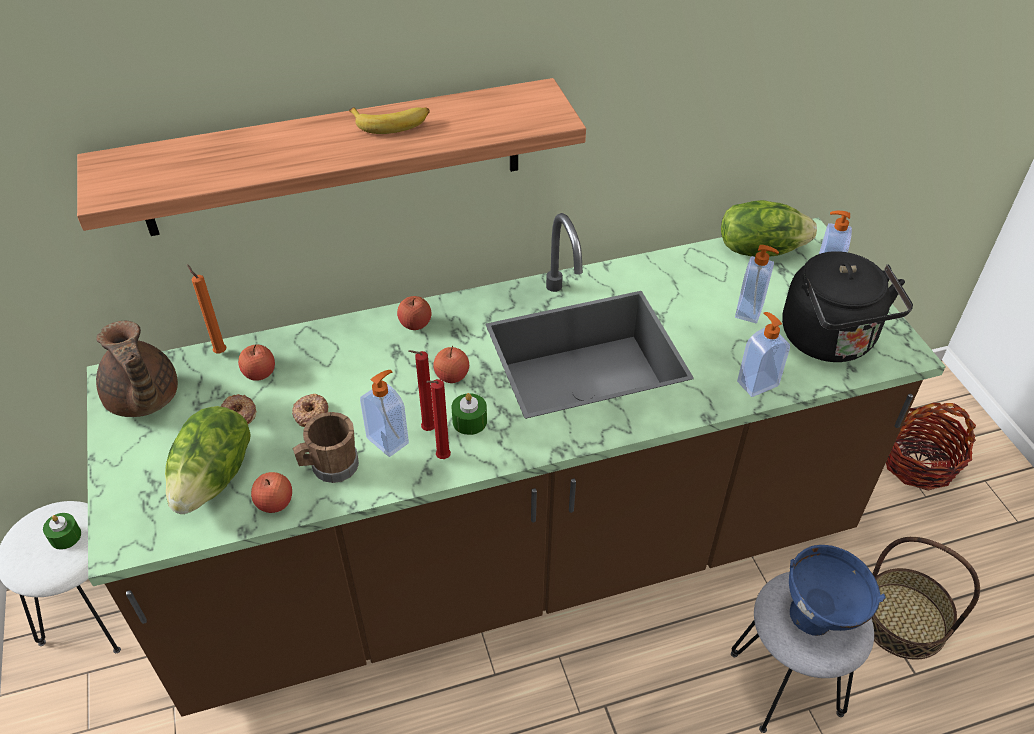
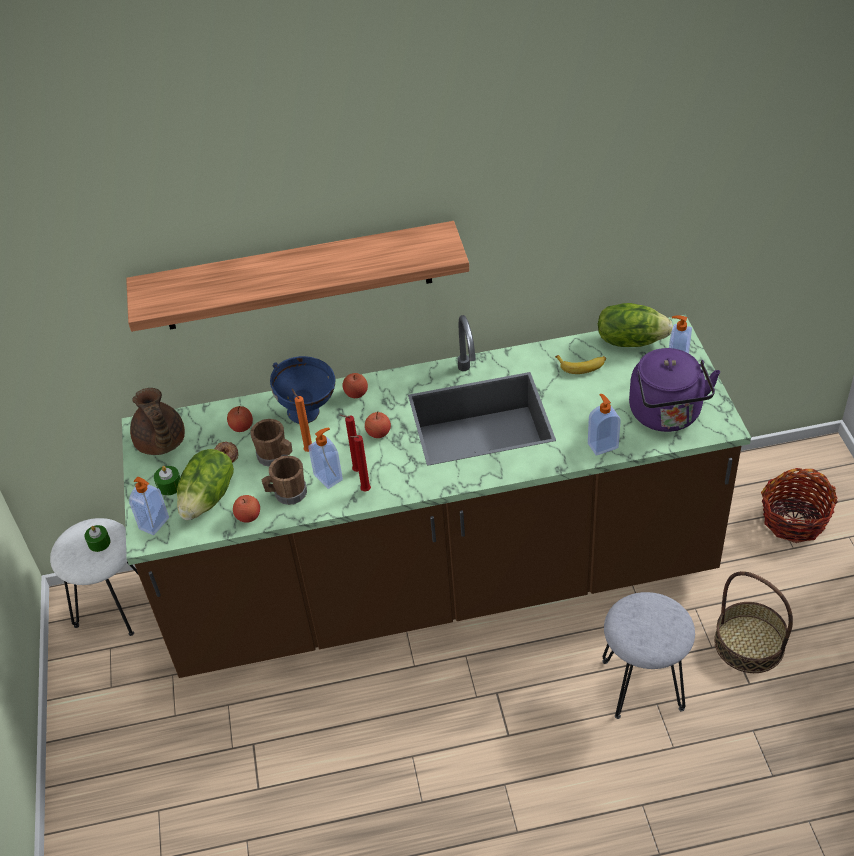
camera: 10 degrees right, 0 degrees up
orange candle [187,264,227,353] -> orange candle moved to [292,389,312,452]
donut [292,394,328,427] -> brown mug [251,419,292,466]
banana [349,107,430,134] -> banana moved to [555,355,606,374]
green candle [452,393,487,435] -> green candle moved to [154,466,180,495]
soap dispenser [735,245,779,323] -> soap dispenser moved to [129,477,169,535]
black kettle [782,251,913,362] -> purple kettle [629,348,720,432]
blue bowl [789,545,886,636] -> blue bowl moved to [270,356,335,424]

